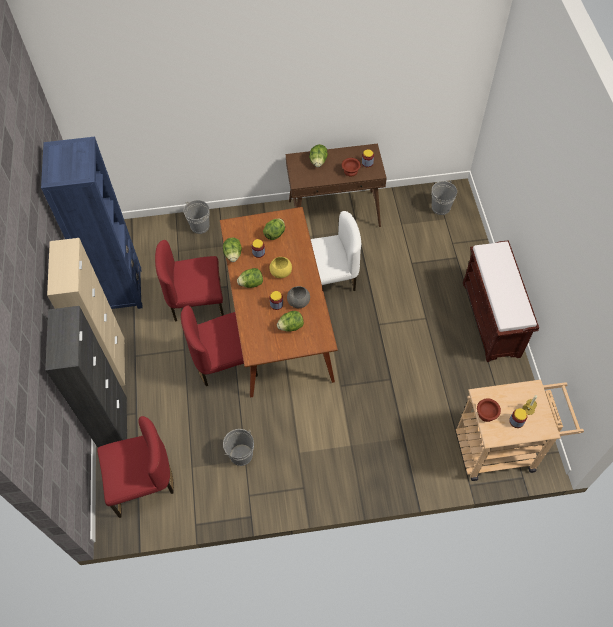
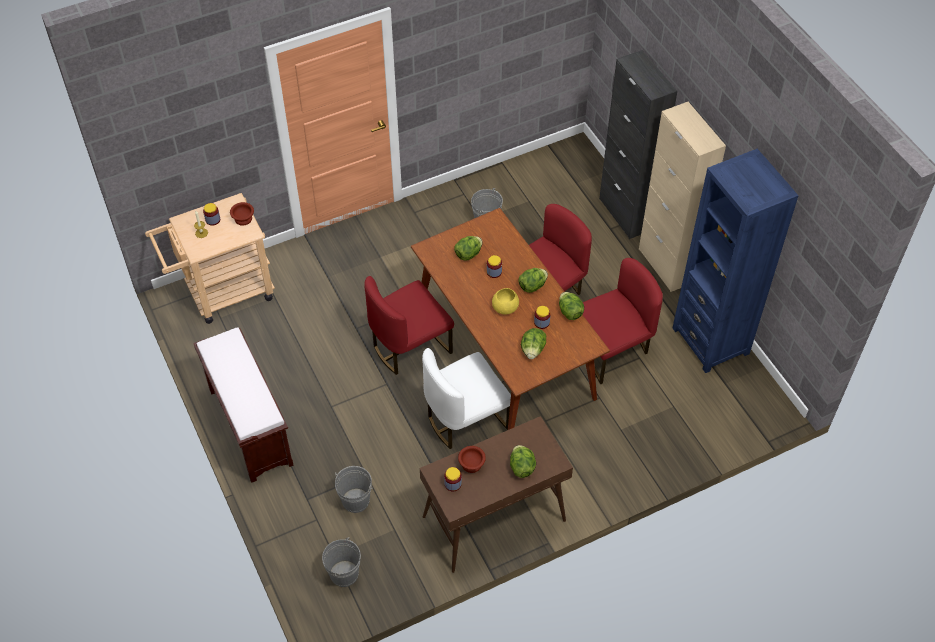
camera: 160 degrees right, 5 degrees down
red chair [97,416,174,518] -> red chair moved to [364,276,454,375]
grey bucket [184,200,210,234] -> grey bucket moved to [335,466,373,513]
grey bowl [287,286,310,308] -> none

